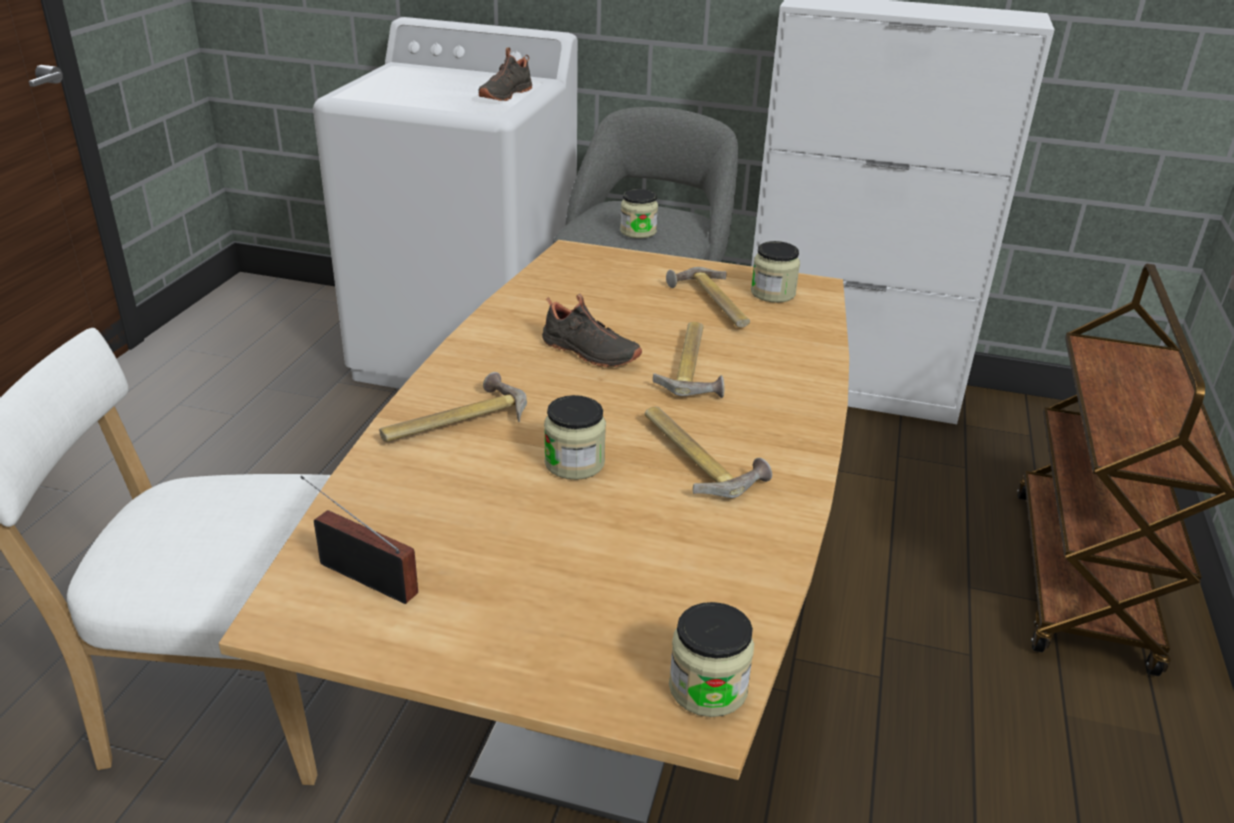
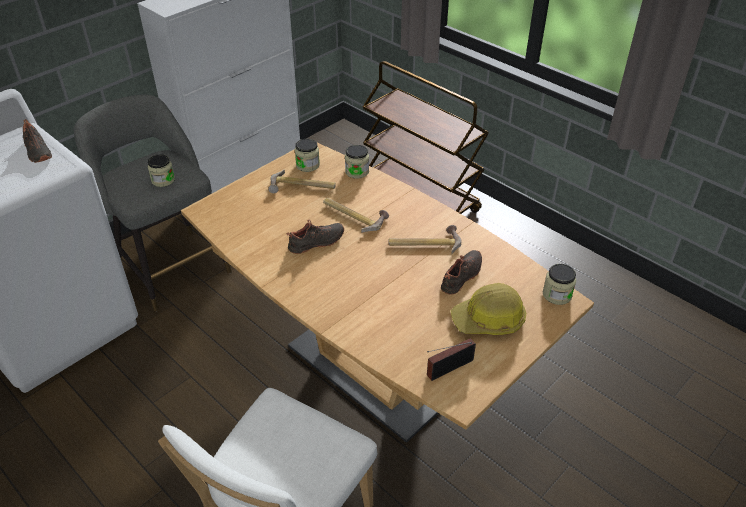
camera: 60 degrees left, 10 degrees up
hammer [379,372,527,442] -> none
jar [544,395,606,480] -> jar moved to [345,145,369,179]
none -> black shoe [441,250,482,295]
none -> hard hat [451,283,526,335]

